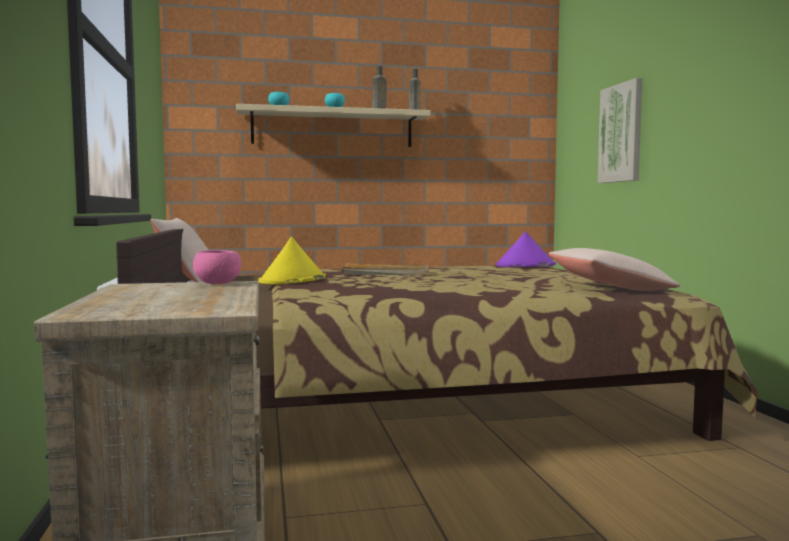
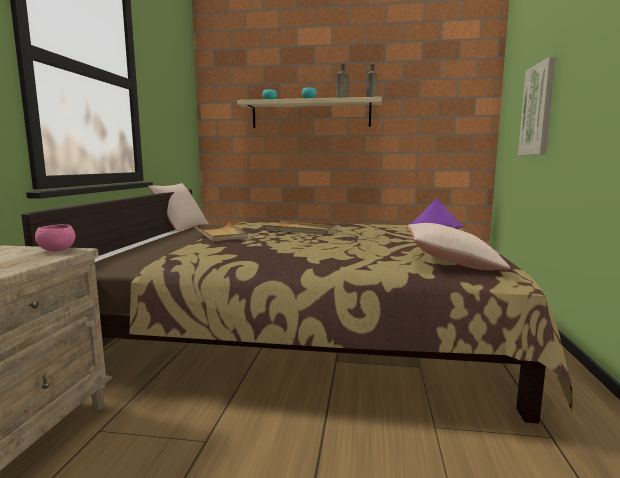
camera: 20 degrees right, 5 degrees up
yellow hat [258,237,326,284] -> beige tray [193,223,248,242]

